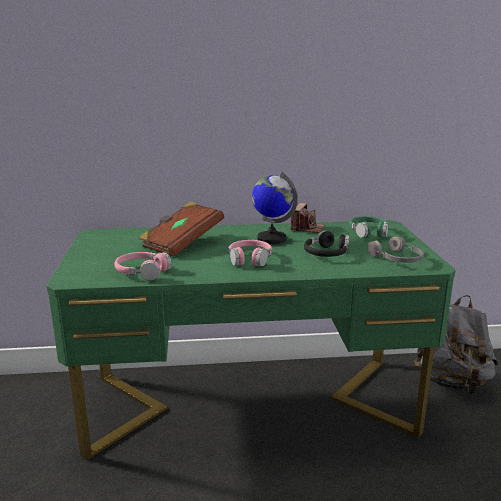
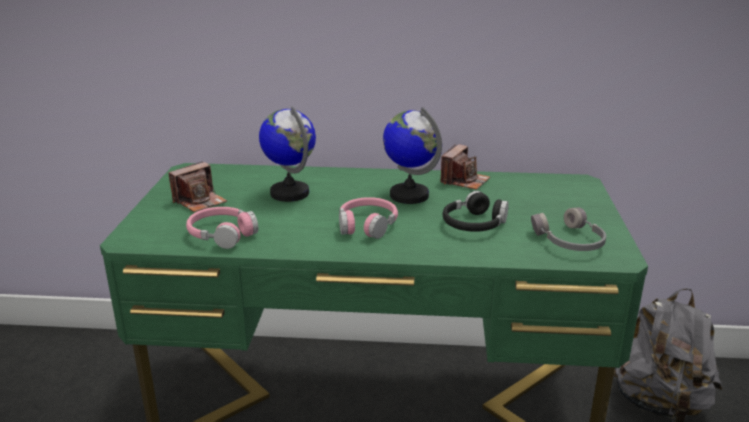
camera: 10 degrees right, 5 degrees up
brown book [139,202,224,257] -> globe [259,106,316,202]
green headphones [349,216,389,238] -> none
none -> camera [168,161,227,212]

